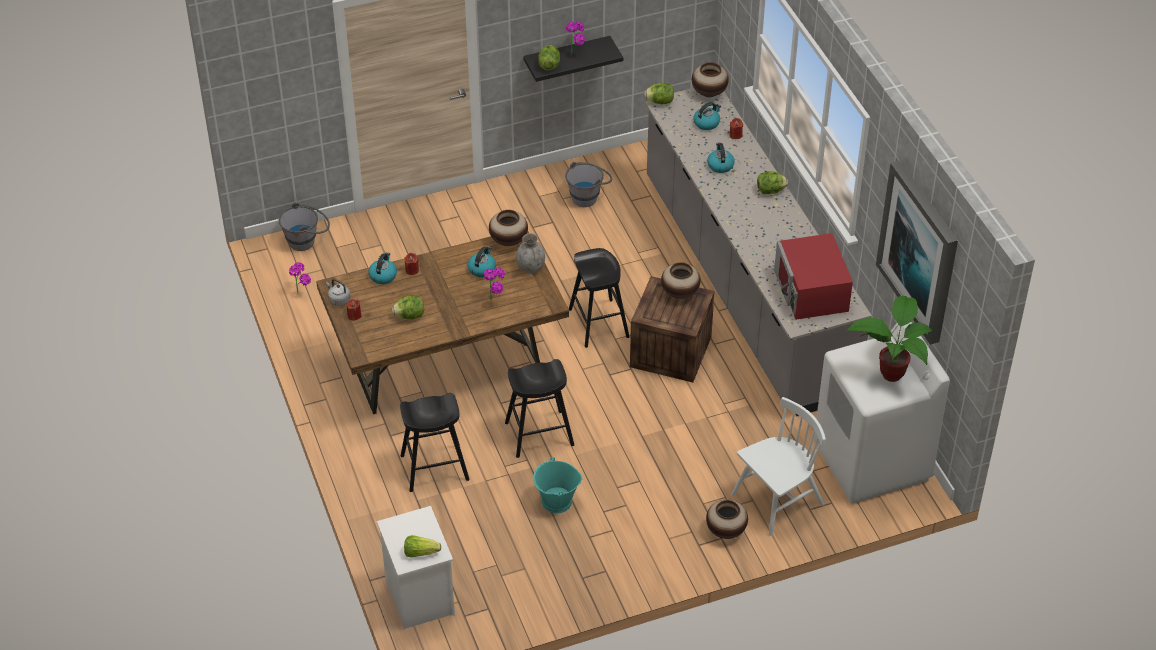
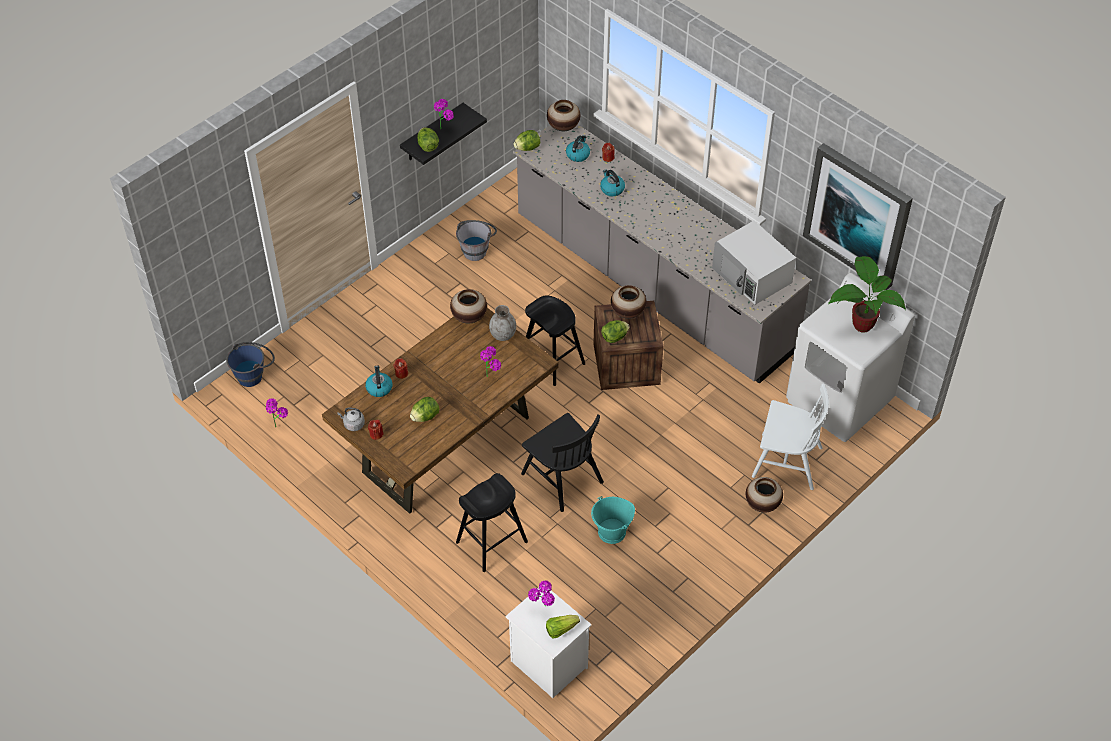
camera: 25 degrees left, 5 degrees up
grey bucket [279,203,330,251] -> blue bucket [226,342,275,387]
kettle [468,246,496,277] -> none
black stool [505,359,574,458] -> black chair [521,413,604,512]
white chair [731,397,826,536] -> white chair turned 75 degrees clockwise [752,383,829,490]
lettuce [757,171,788,194] -> lettuce moved to [601,320,629,343]
red microwave [774,233,853,320] -> white microwave [712,221,796,305]
none -> potted plant [528,580,555,606]

